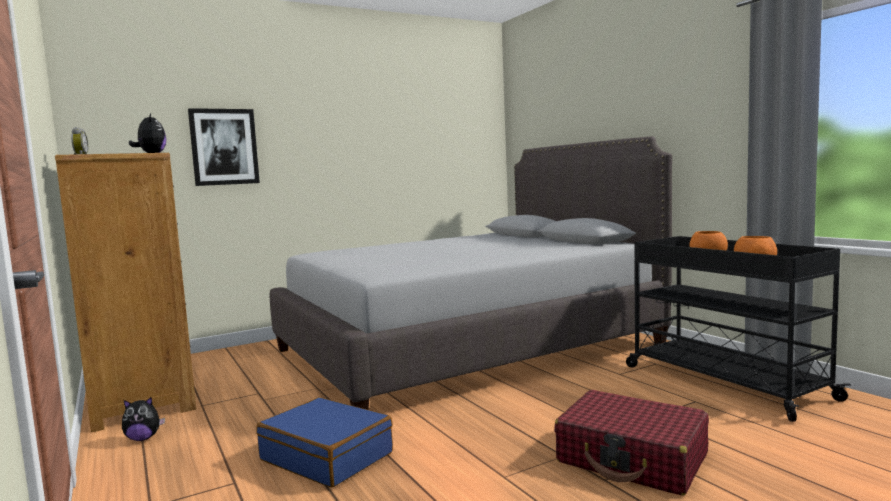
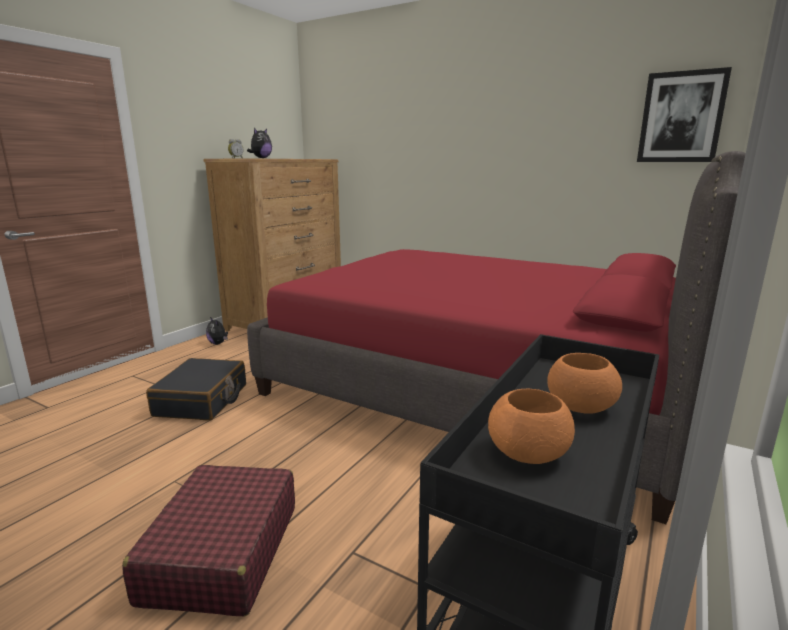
camera: 60 degrees right, 10 degrees up
picture [188,108,260,186] -> picture moved to [637,67,732,162]
blue suitcase [256,397,393,487] -> black suitcase [146,358,246,421]
grey bed [270,136,672,410] -> red bed [247,151,746,524]

